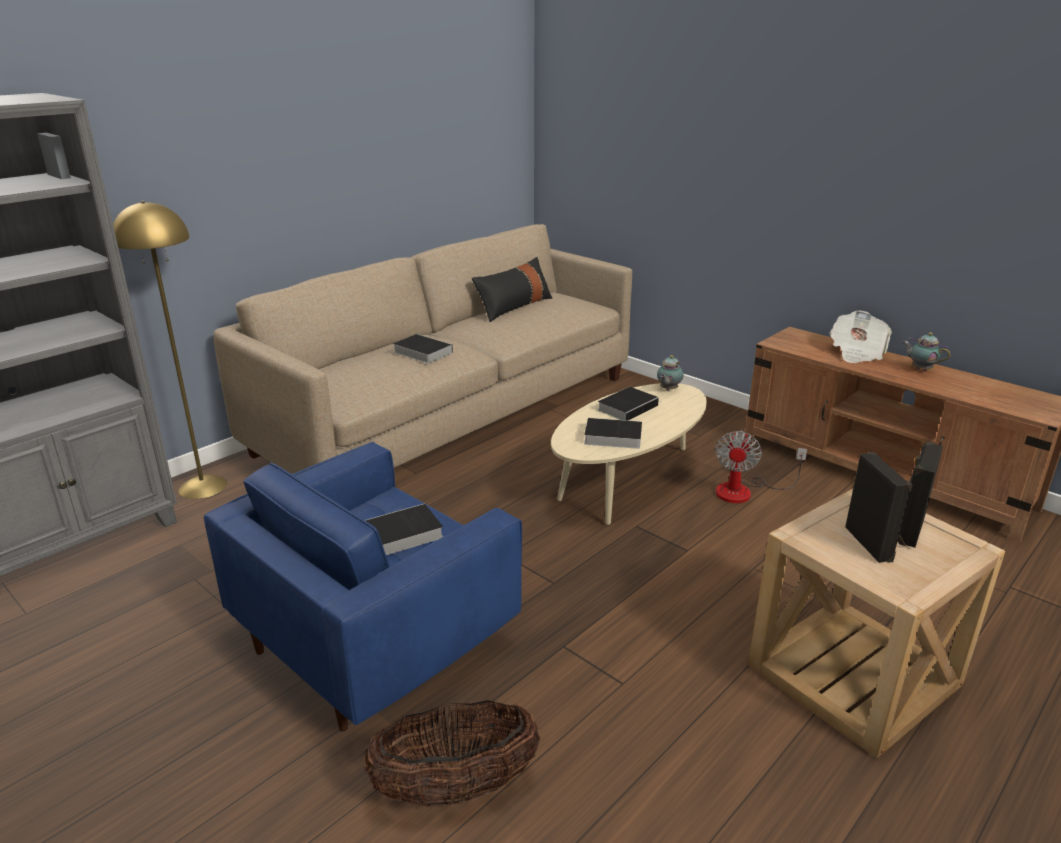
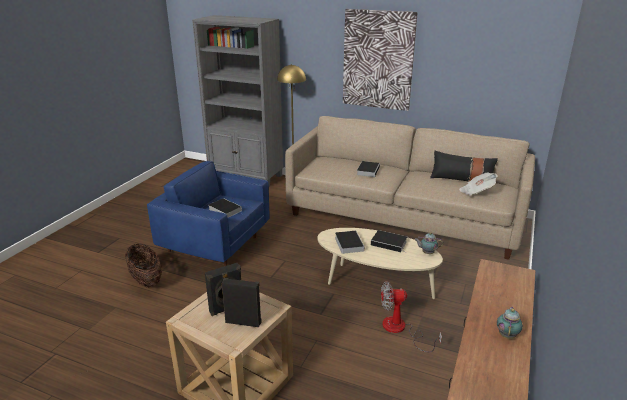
camera: 70 degrees right, 0 degrees up
newspaper [830,310,892,363] -> newspaper moved to [459,172,498,196]
none -> picture [343,9,418,111]

